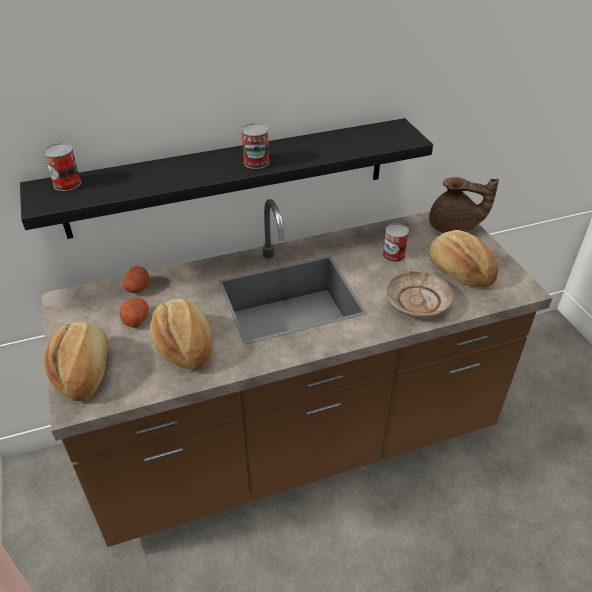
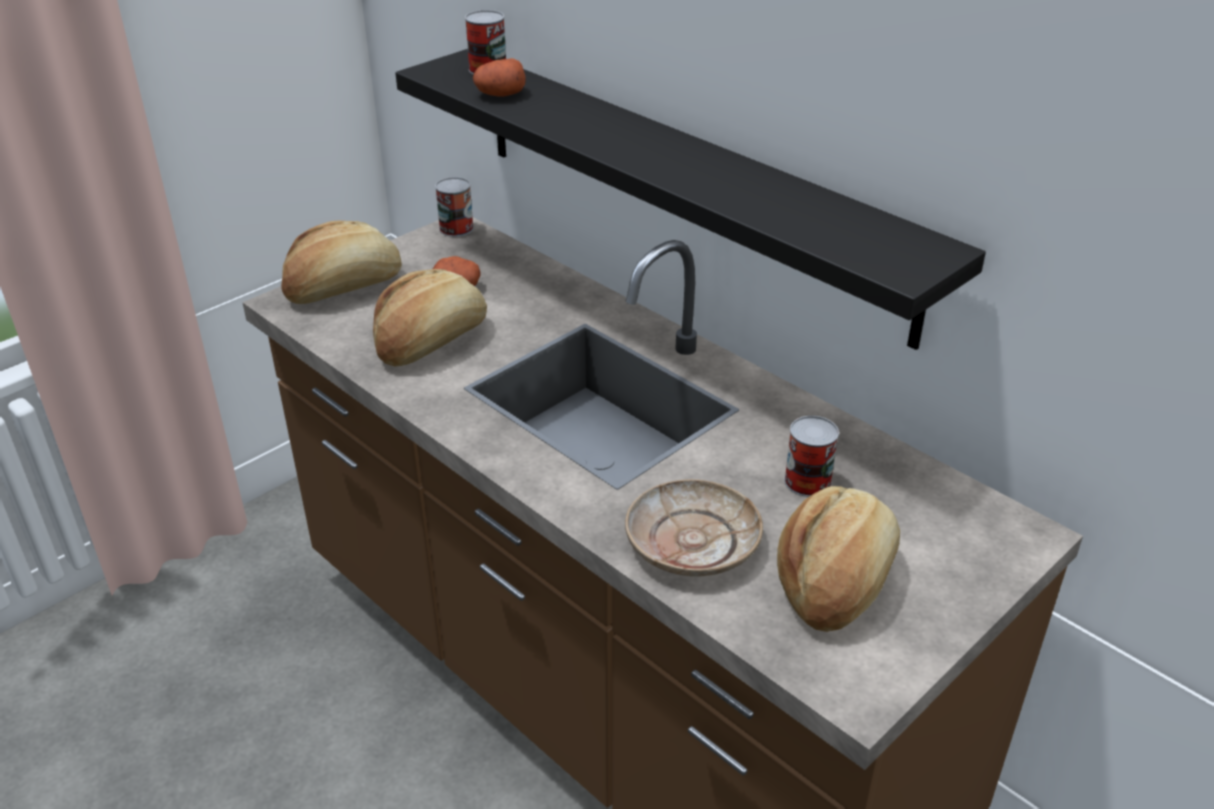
camera: 65 degrees right, 5 degrees down
potato [123,266,150,293] -> potato moved to [473,58,526,97]
can [241,123,269,169] -> can moved to [435,177,474,237]
brown teapot [429,177,499,233] -> none

